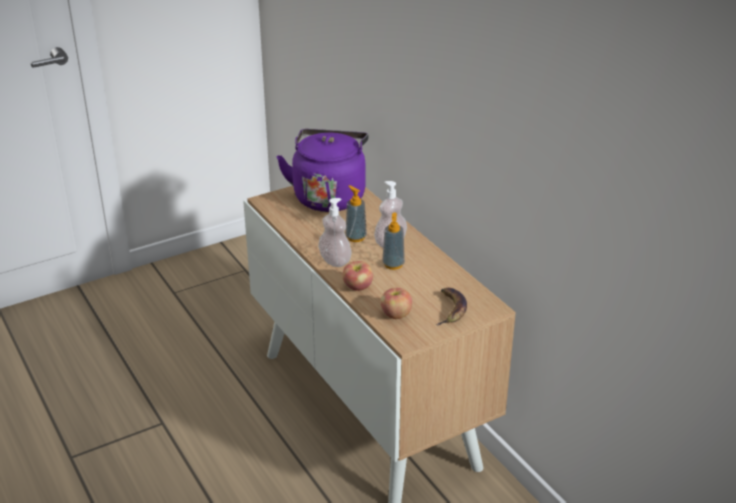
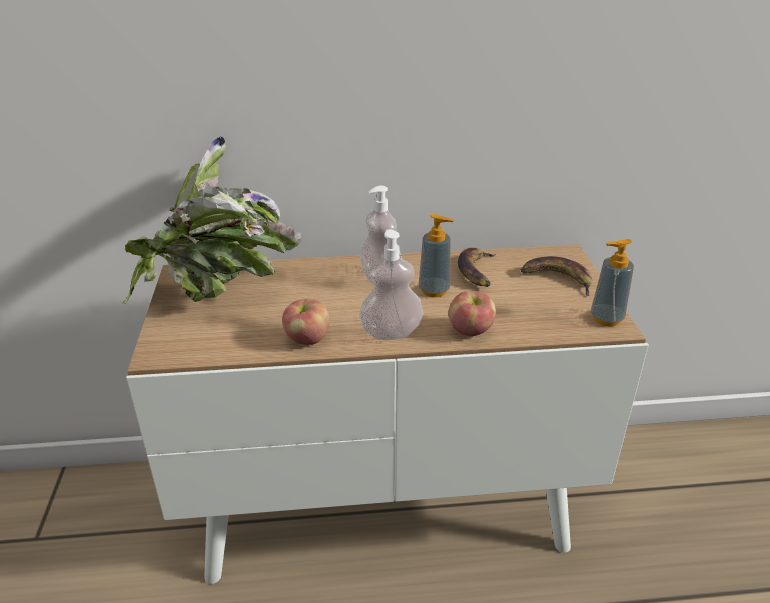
camera: 65 degrees left, 0 degrees up
purple kettle [276,129,369,212] -> potted plant [121,137,301,304]
soap dispenser [345,185,367,242] -> soap dispenser moved to [591,239,634,326]
apple [380,288,412,319] -> apple moved to [282,299,329,345]
none -> banana [458,247,496,287]

